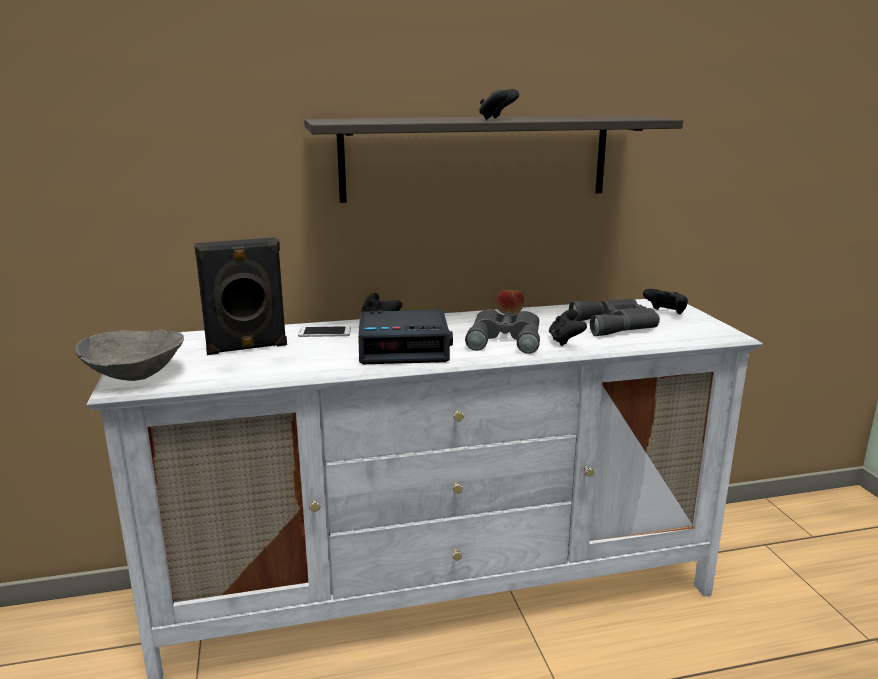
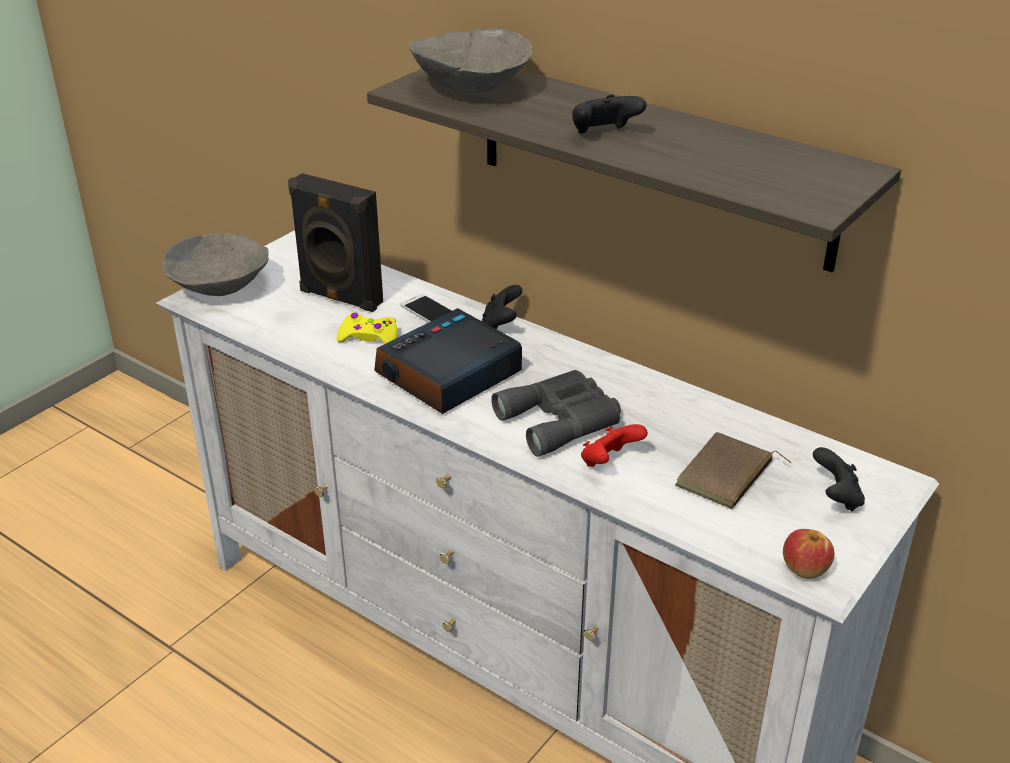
camera: 50 degrees right, 15 degrees up
alarm clock [358,310,453,364] -> alarm clock turned 90 degrees clockwise [374,308,522,414]
apple [496,290,524,315] -> apple moved to [783,529,835,579]
black game controller [549,309,587,346] -> red game controller [581,424,648,467]
grey binoculars [569,299,660,336] -> brown book [675,432,792,509]
none -> yellow game controller [336,313,397,344]
none -> grey bowl [409,29,533,94]

